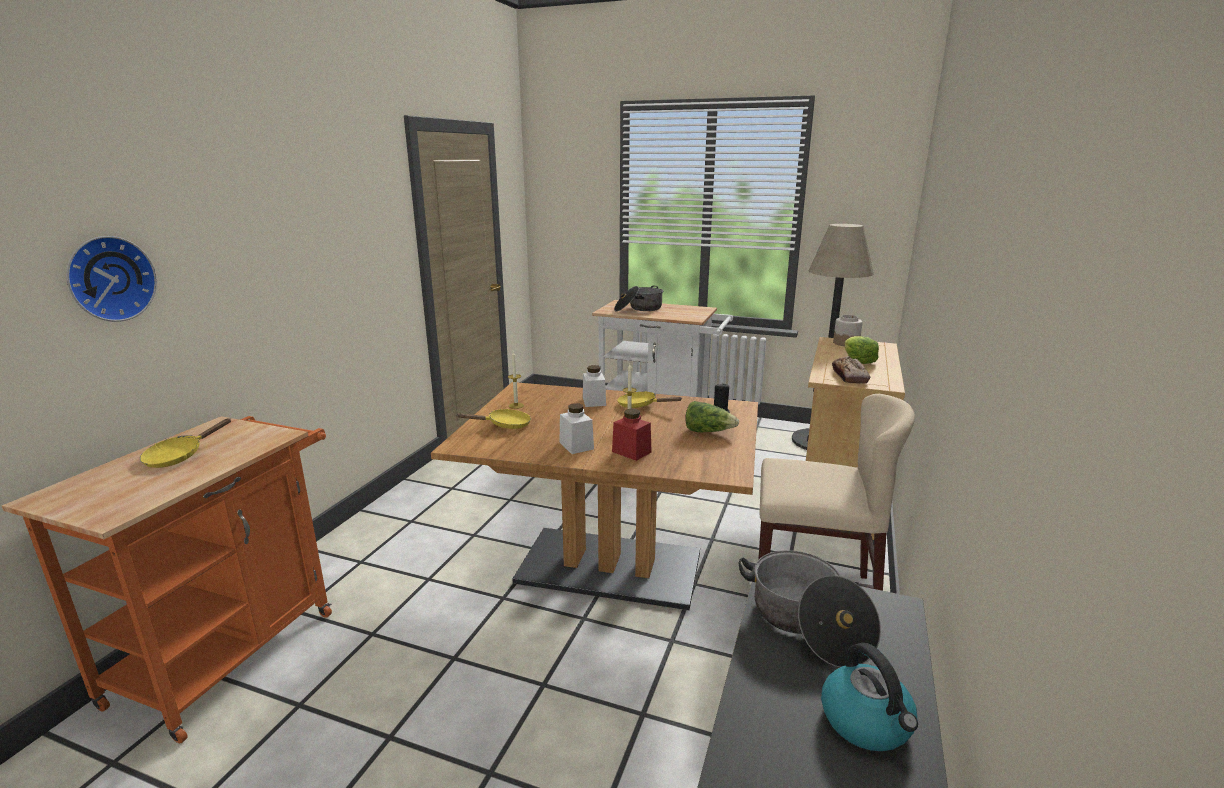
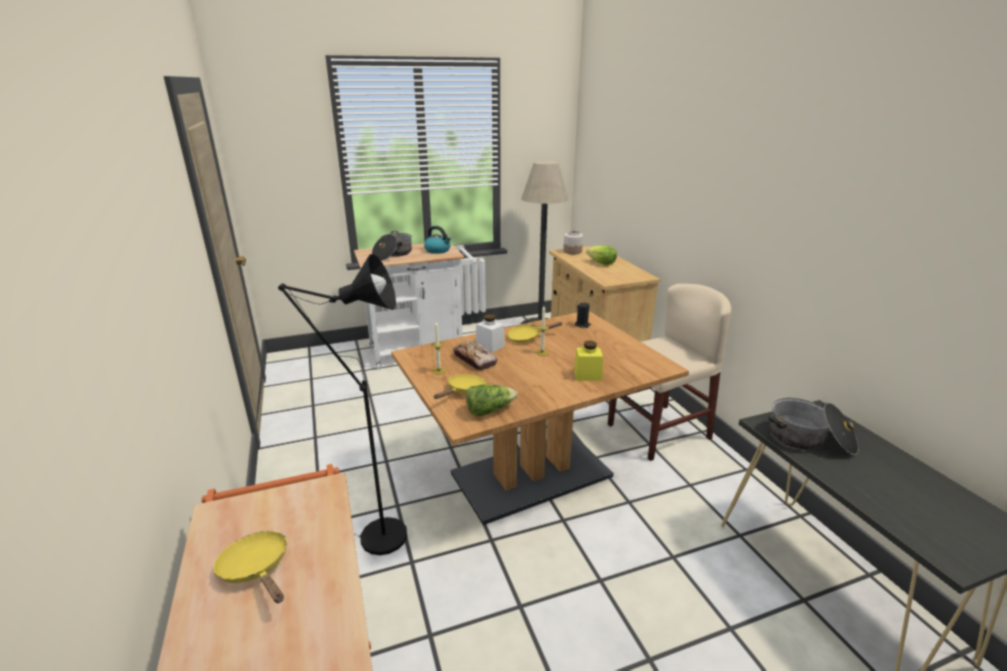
camera: 40 degrees left, 5 degrees up
wall clock [66,236,157,322] -> none
yellow frying pan [140,418,231,468] -> yellow frying pan turned 150 degrees clockwise [213,531,287,604]
white jar [559,403,594,454] -> none
red jar [612,409,652,461] -> yellow jar [574,340,603,381]
lettuce [685,401,739,432] -> lettuce moved to [466,384,517,416]
kettle [821,643,918,751] -> kettle moved to [424,226,451,254]
bread [832,356,871,384] -> bread moved to [453,341,497,370]
none -> black floor lamp [278,254,407,555]

